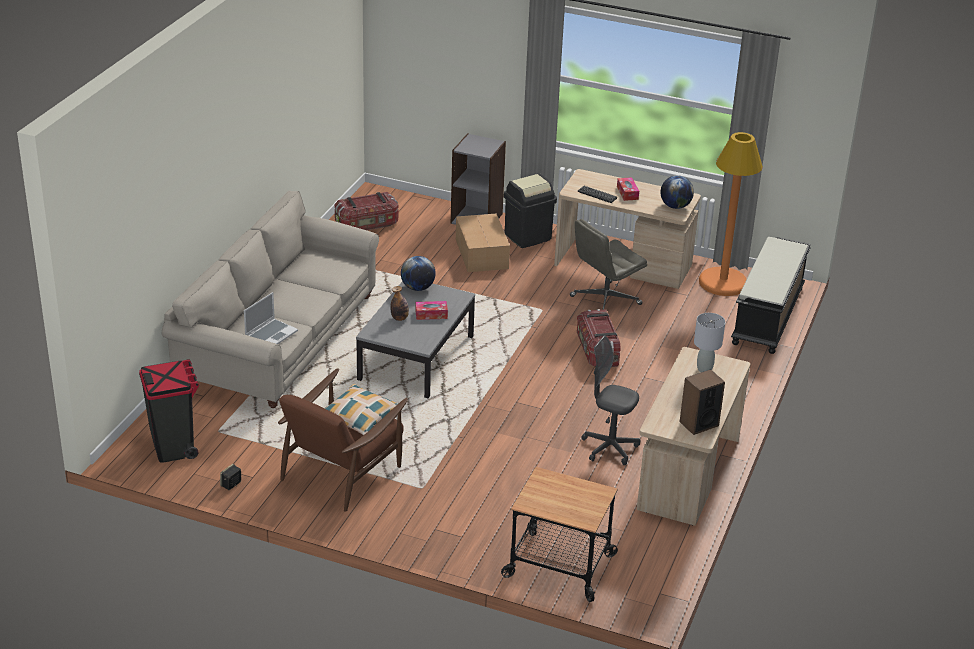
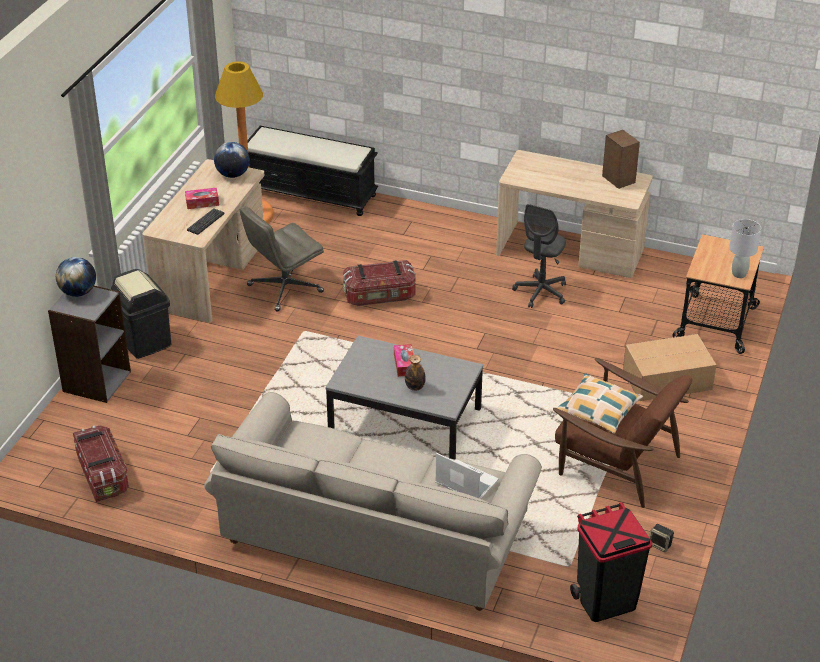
camera: 90 degrees left, 5 degrees up
globe [401,256,436,291] -> globe moved to [56,257,96,297]
cardboard box [456,214,510,272] -> cardboard box moved to [623,334,716,401]
grey office chair [570,219,647,310] -> grey office chair turned 90 degrees clockwise [240,206,324,312]
grey table lamp [694,313,725,372] -> grey table lamp moved to [729,219,761,278]

